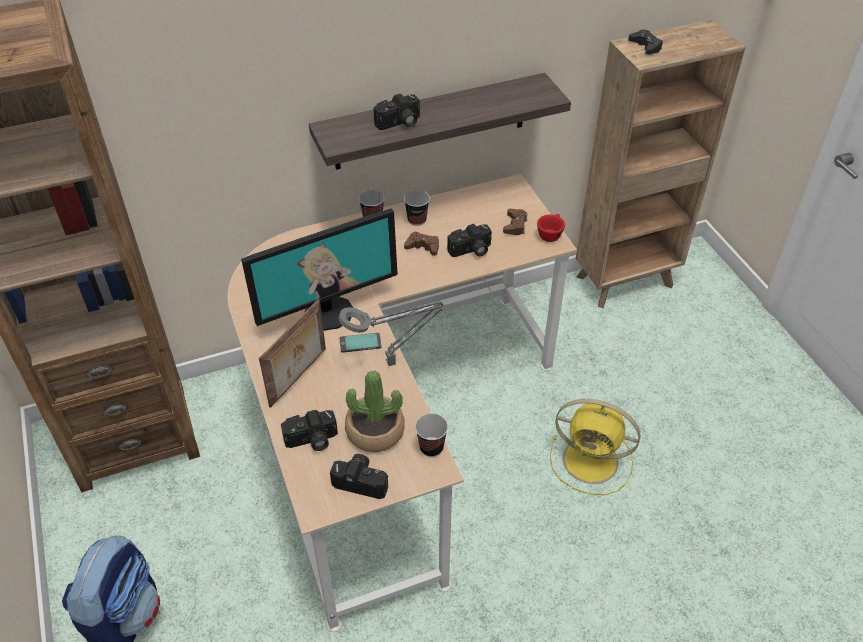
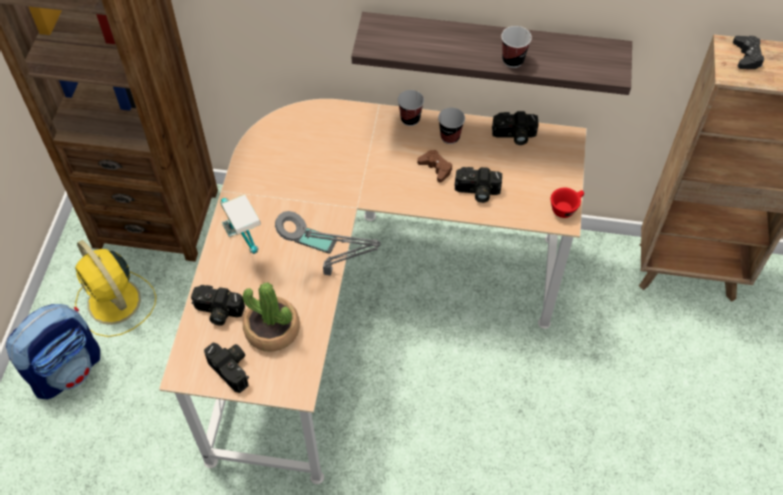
camera: 30 degrees right, 10 degrees up
monitor [241,208,398,331] -> none
picture frame [259,299,326,408] -> table lamp [220,194,261,254]
camera [373,93,420,130] -> camera moved to [492,111,539,145]
cup [415,413,448,457] -> cup moved to [501,26,532,68]
brown game controller [503,209,527,235] -> none
yellow fan [550,399,640,495] -> yellow fan moved to [75,240,156,337]

